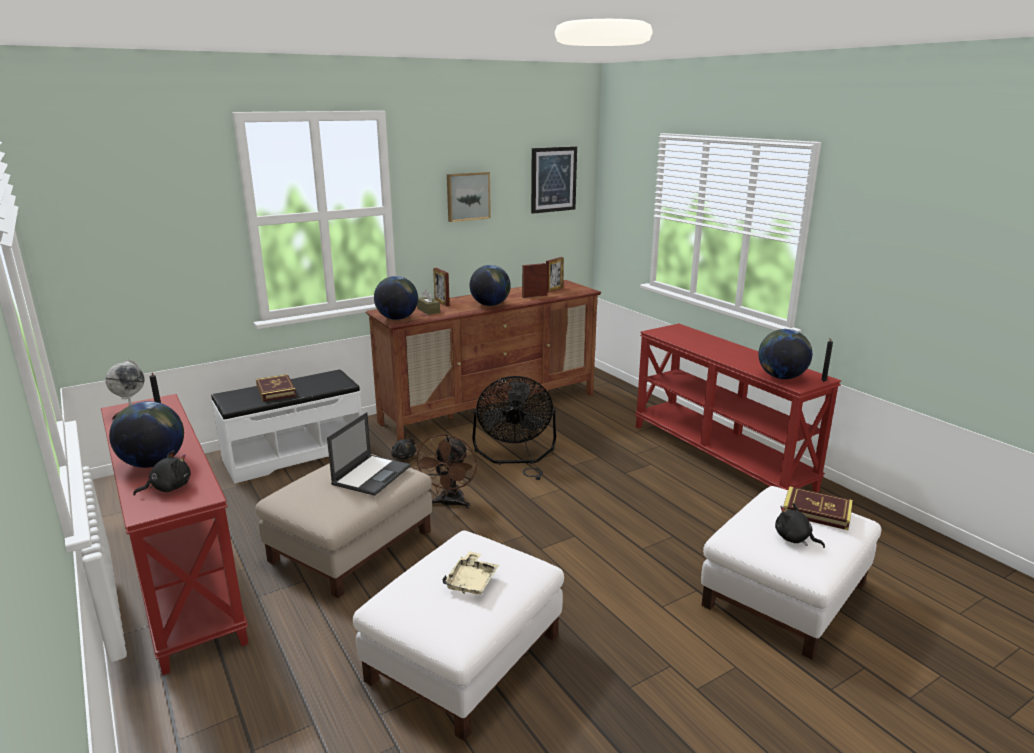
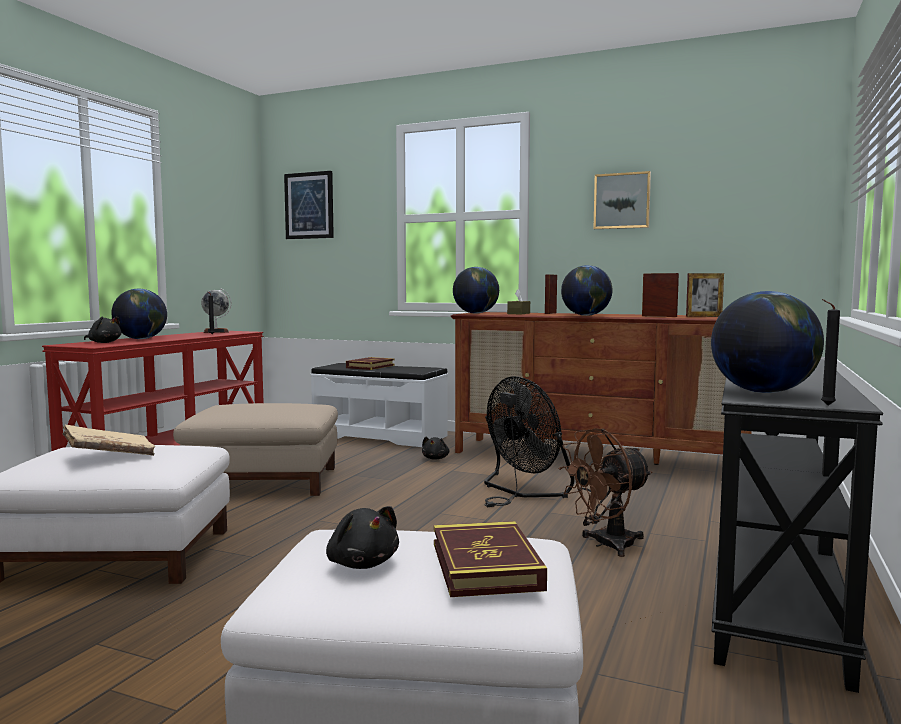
camera: 55 degrees right, 15 degrees down
laptop [327,412,411,496] -> none
brown fan [413,434,477,509] -> brown fan moved to [558,428,652,557]
beige tray [442,551,499,595] -> beige book [63,425,156,456]
picture [531,146,577,214] -> picture moved to [284,171,334,239]
red console table [635,323,841,492] -> black console table [711,359,883,693]
black plush toy [775,503,825,548] -> black plush toy turned 135 degrees clockwise [326,506,399,569]

